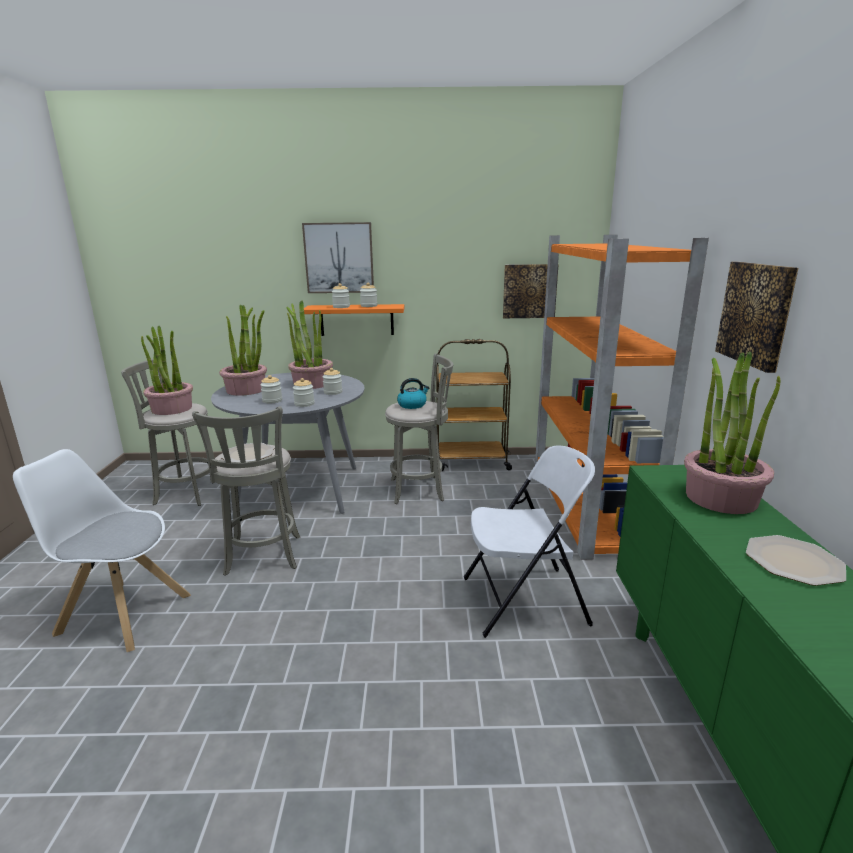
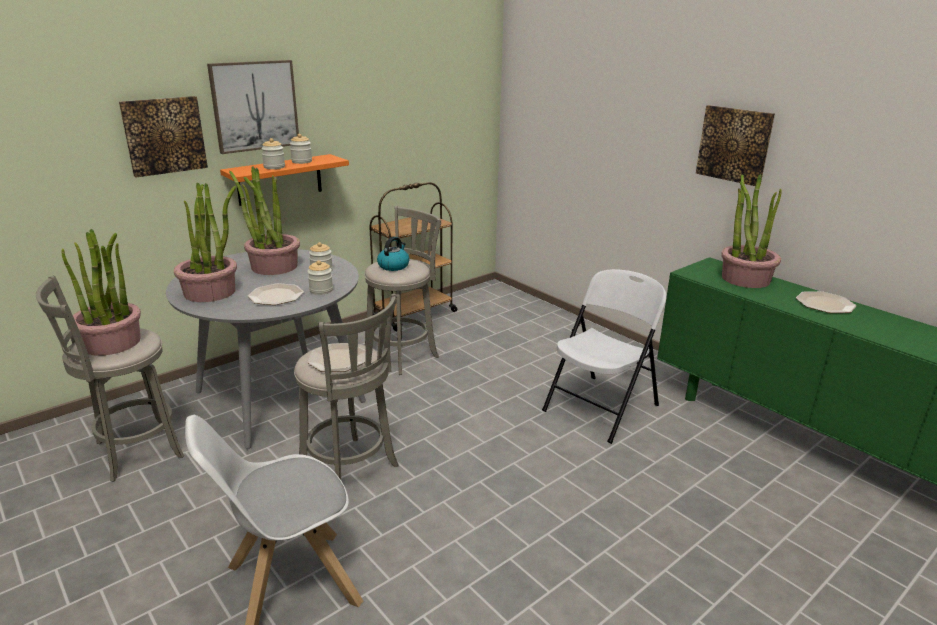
camera: 40 degrees left, 5 degrees up
jar [260,375,282,403] -> plate [248,283,304,305]
picture [503,264,558,318] -> picture moved to [119,96,208,177]
orange bookcase [535,235,709,560] -> none

